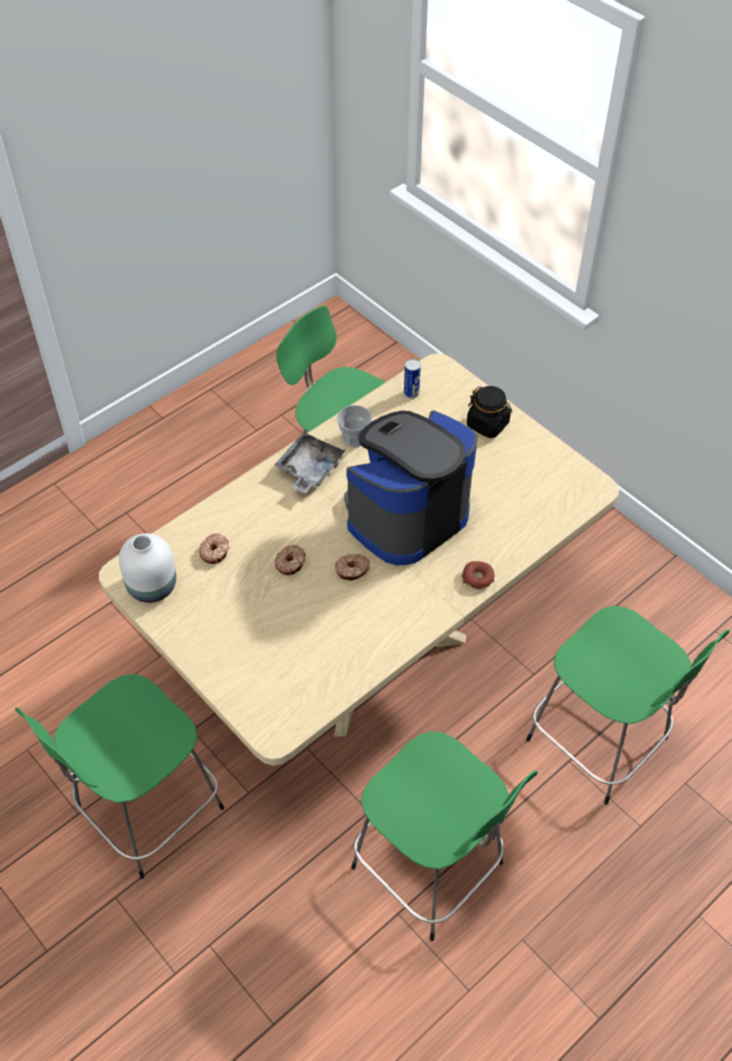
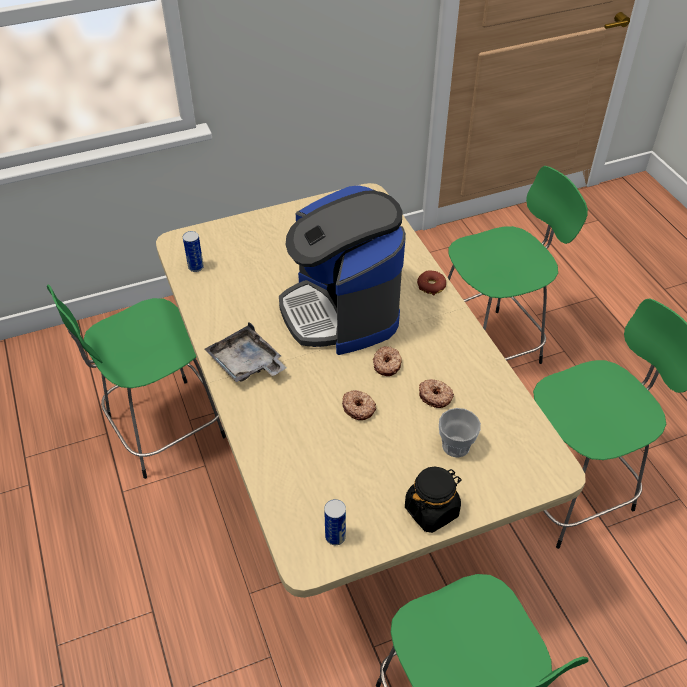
camera: 70 degrees left, 5 degrees down
white vase [119,533,176,603] -> can [324,499,346,545]
donut [199,534,229,564] -> donut moved to [419,379,454,408]
cup [337,405,372,447] -> cup moved to [439,408,481,458]
black jar [467,386,512,438] -> black jar moved to [405,467,462,533]

